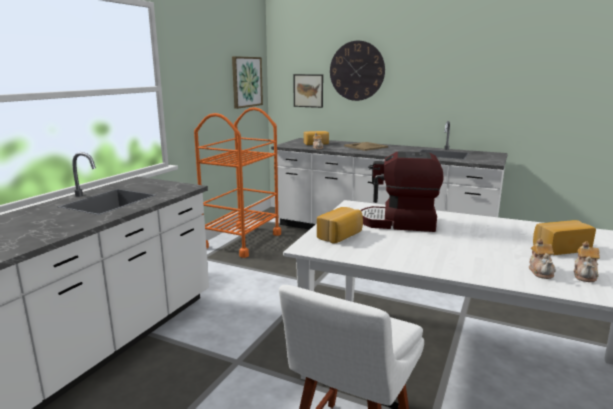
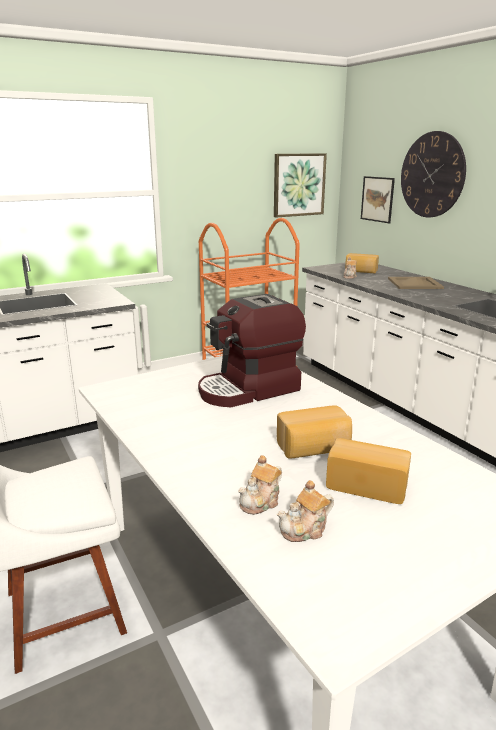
camera: 35 degrees right, 5 degrees up
bread [317,207,363,244] -> bread moved to [277,405,352,459]
coffee machine [360,151,443,232] -> coffee machine turned 75 degrees counterclockwise [198,294,306,407]

